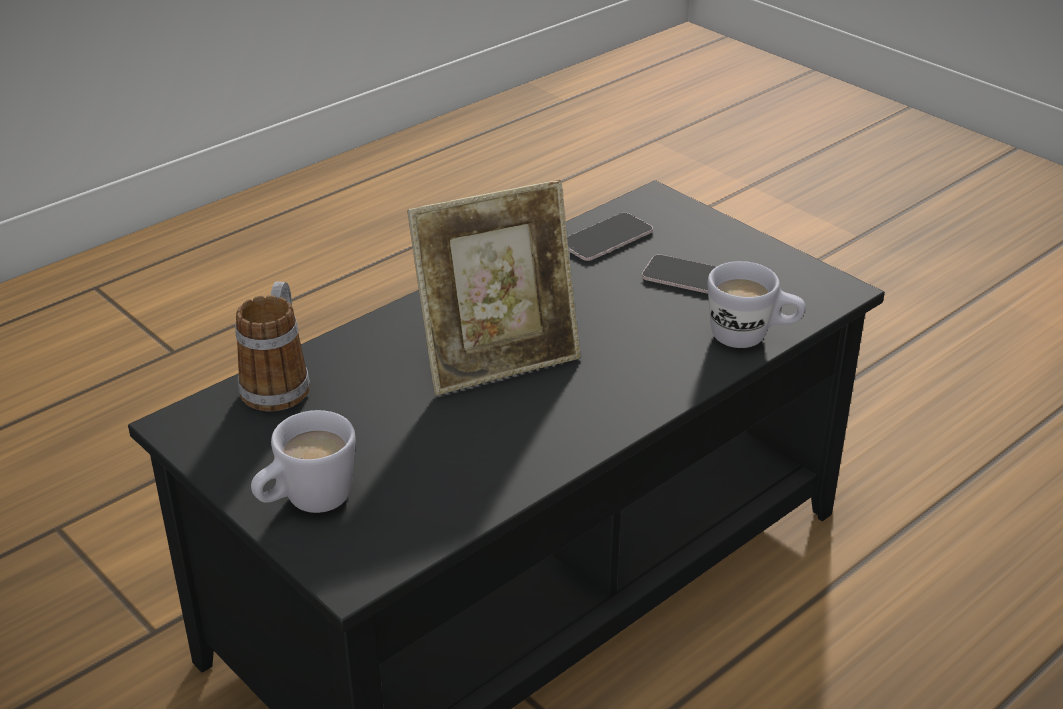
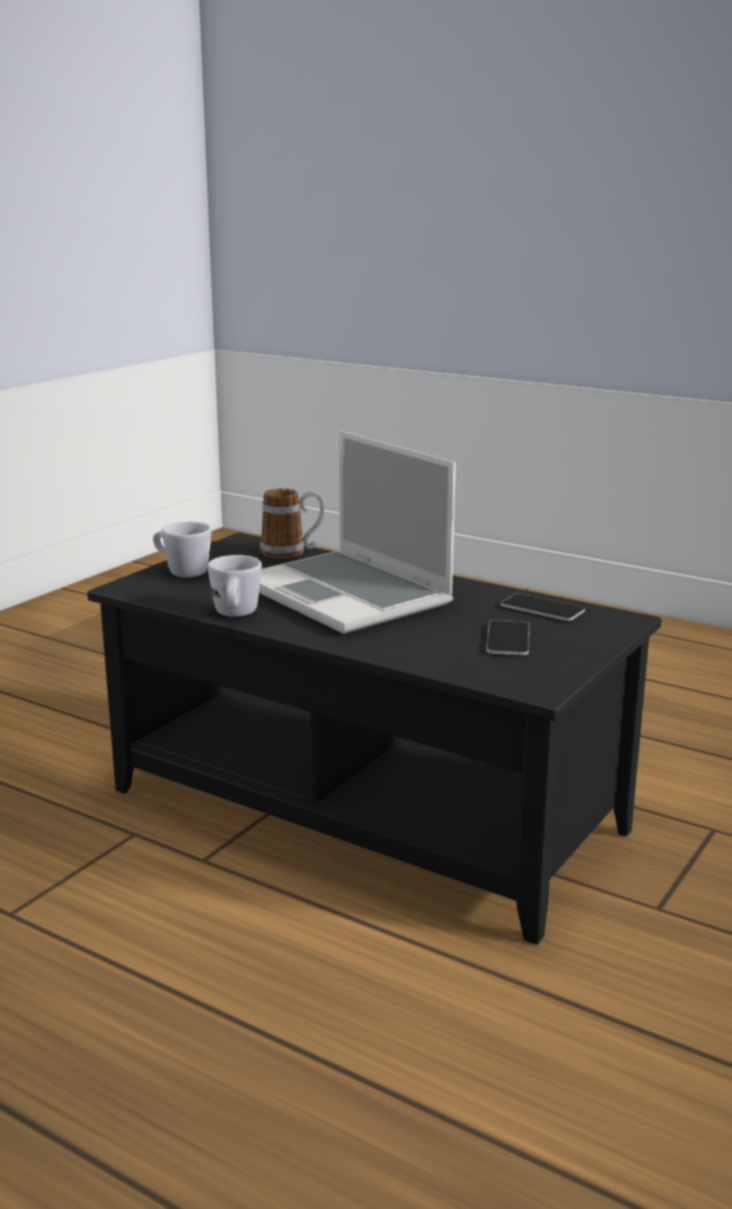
camera: 75 degrees right, 15 degrees down
picture frame [407,180,581,395] -> laptop [259,431,456,634]
white mug [708,261,805,348] -> white mug moved to [208,555,262,617]

